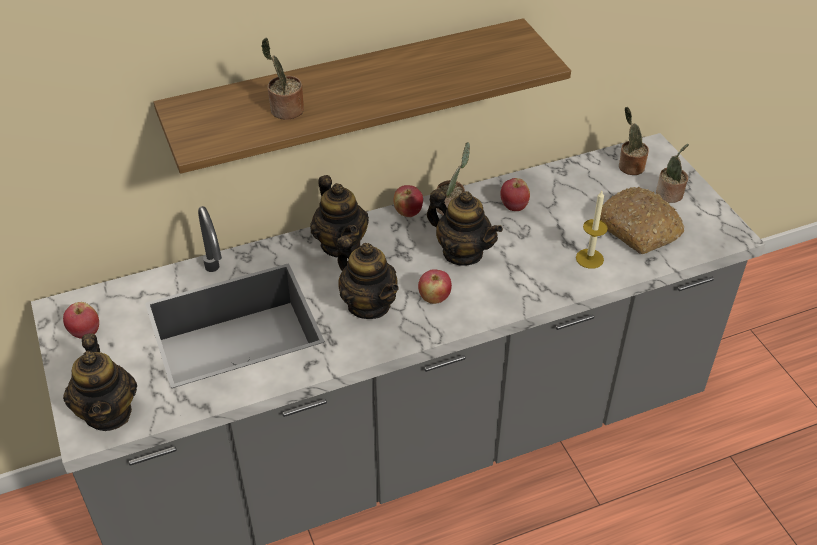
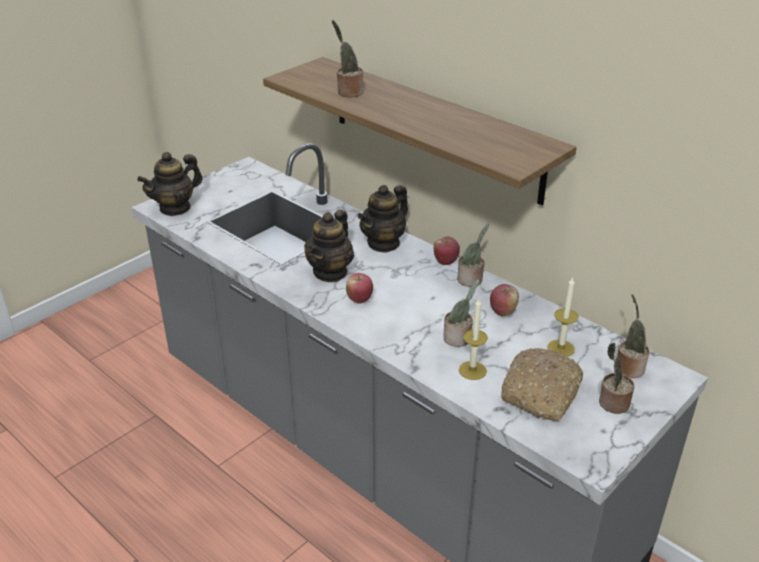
camera: 65 degrees right, 10 degrees down
apple [63,302,99,339] -> none
teapot [427,189,503,266] -> none
none -> potted plant [443,279,479,347]
none -> candle [547,276,578,357]

